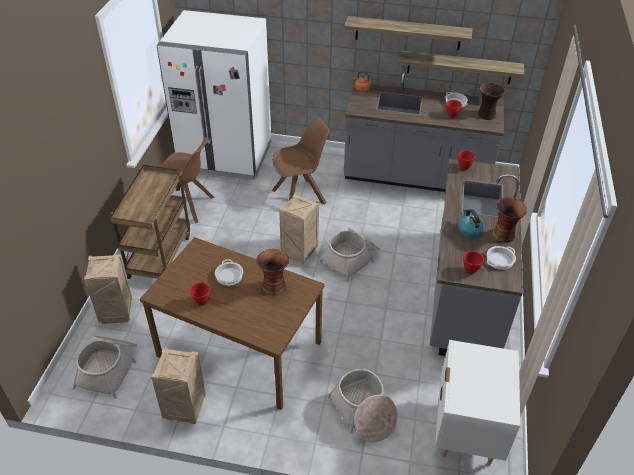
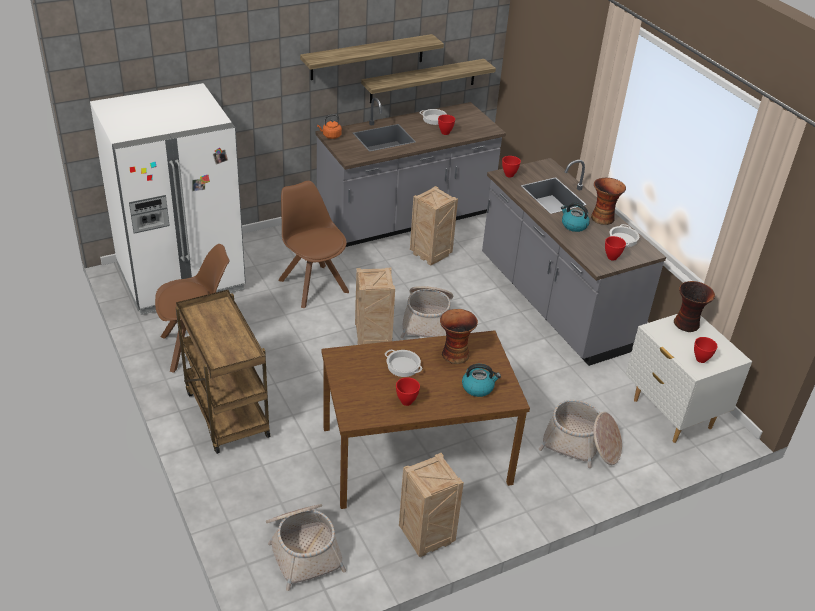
camera: 40 degrees left, 5 degrees down
crate [84,254,132,324] -> crate moved to [410,186,458,266]
brown chair [272,118,330,204] -> brown chair turned 60 degrees counterclockwise [279,181,349,308]
vase [478,82,505,120] -> vase moved to [674,281,715,332]
none -> kettle [462,364,501,397]
none -> red bowl [694,337,718,363]

